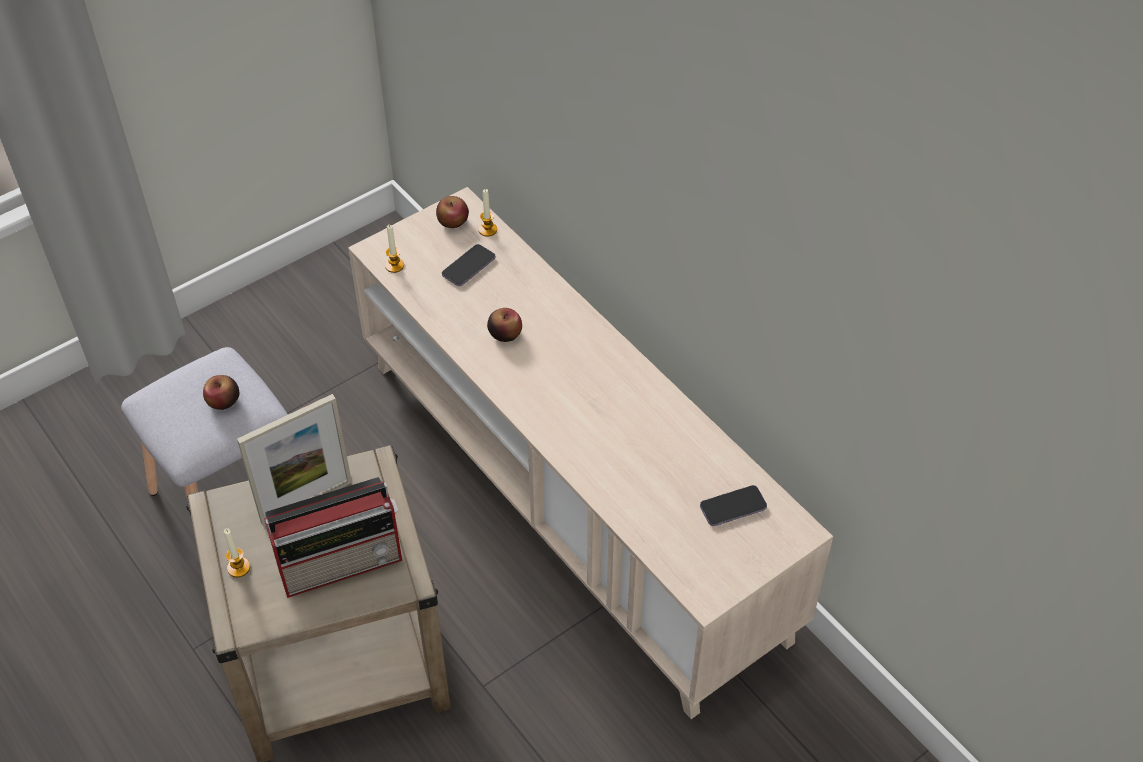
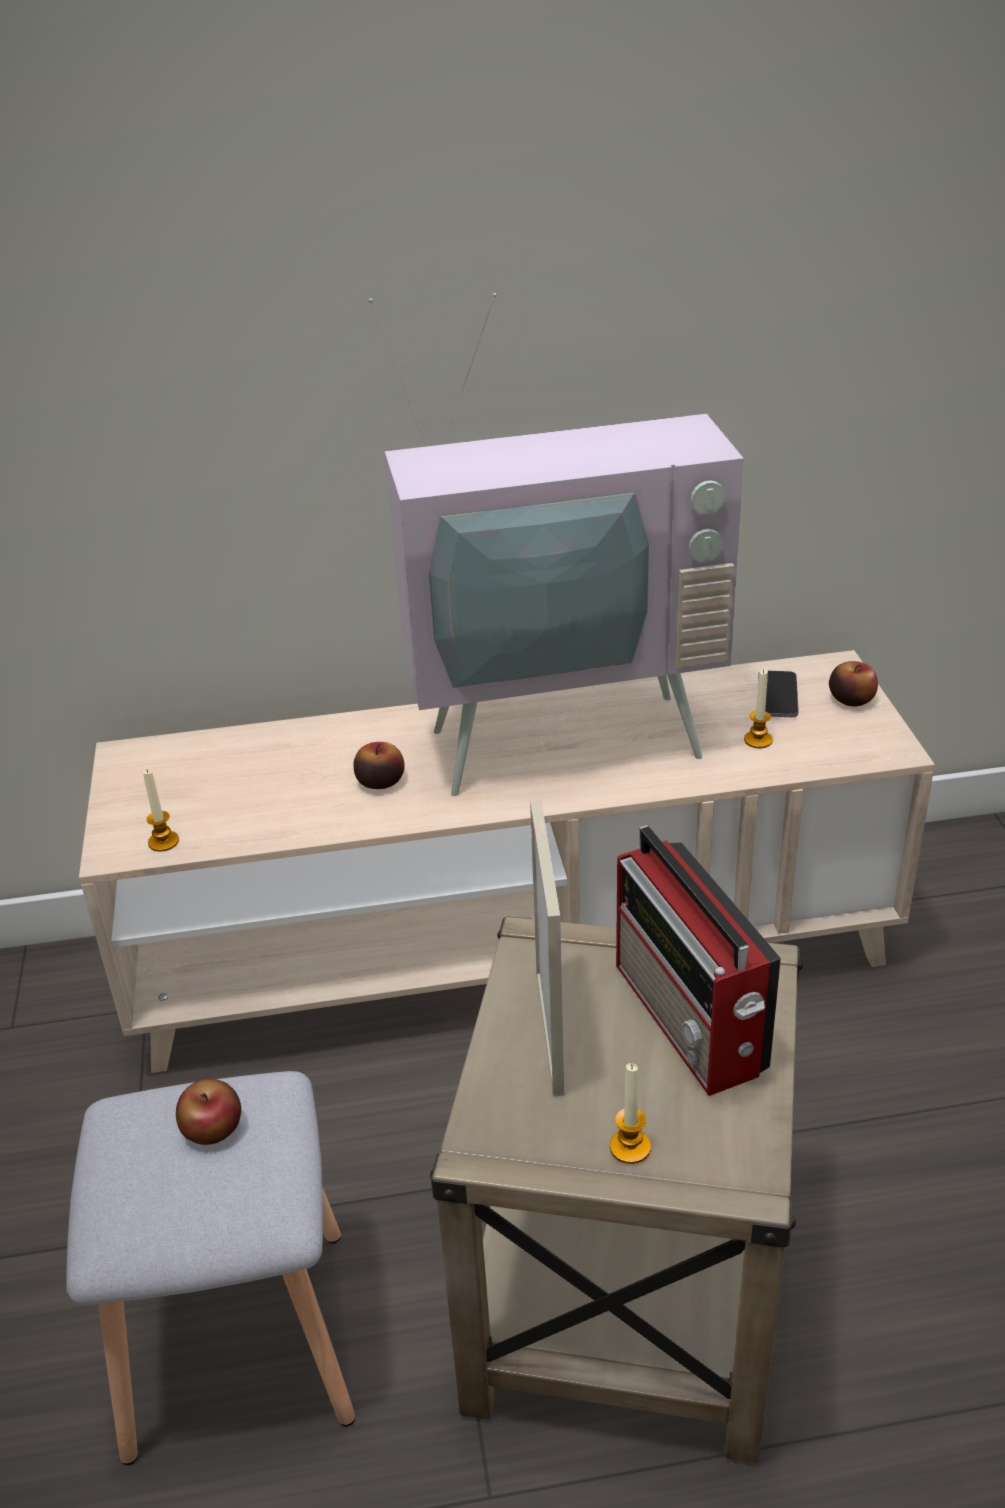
camera: 60 degrees left, 15 degrees down
radio [264,477,402,598] -> radio turned 150 degrees clockwise [616,825,781,1096]
apple [436,196,469,228] -> apple moved to [829,661,878,706]
phone [442,244,495,286] -> none
candle [479,189,497,237] -> candle moved to [744,669,773,748]
none -> television [368,293,744,796]

